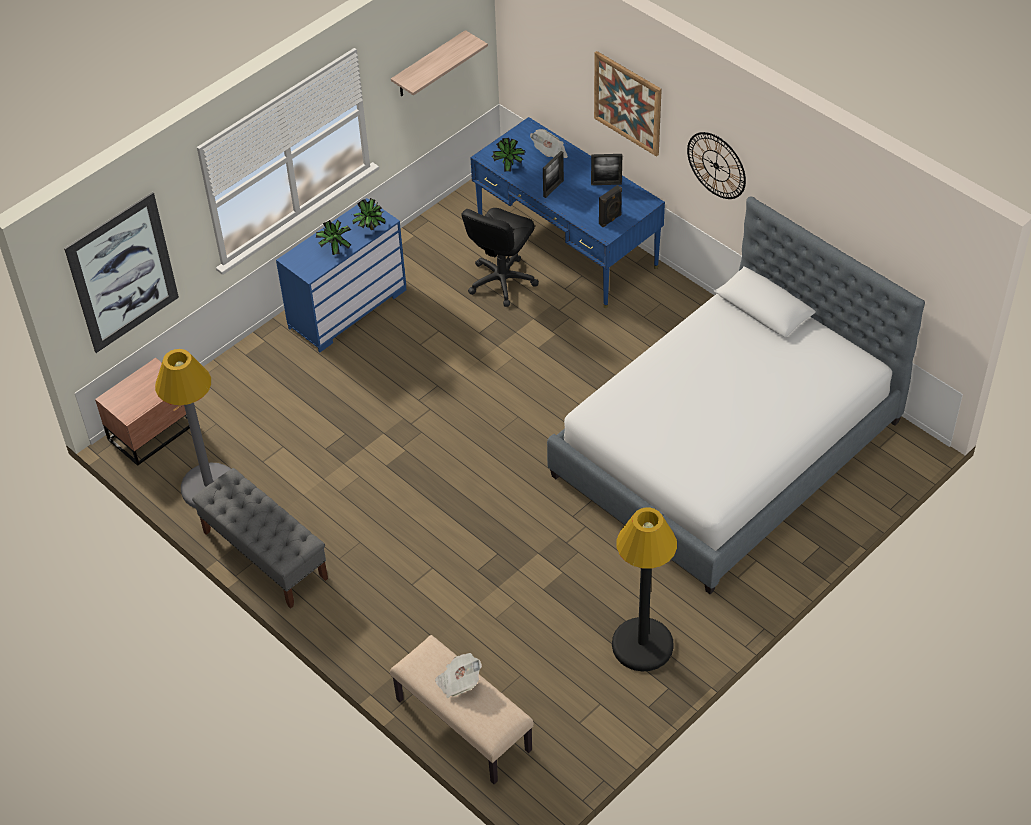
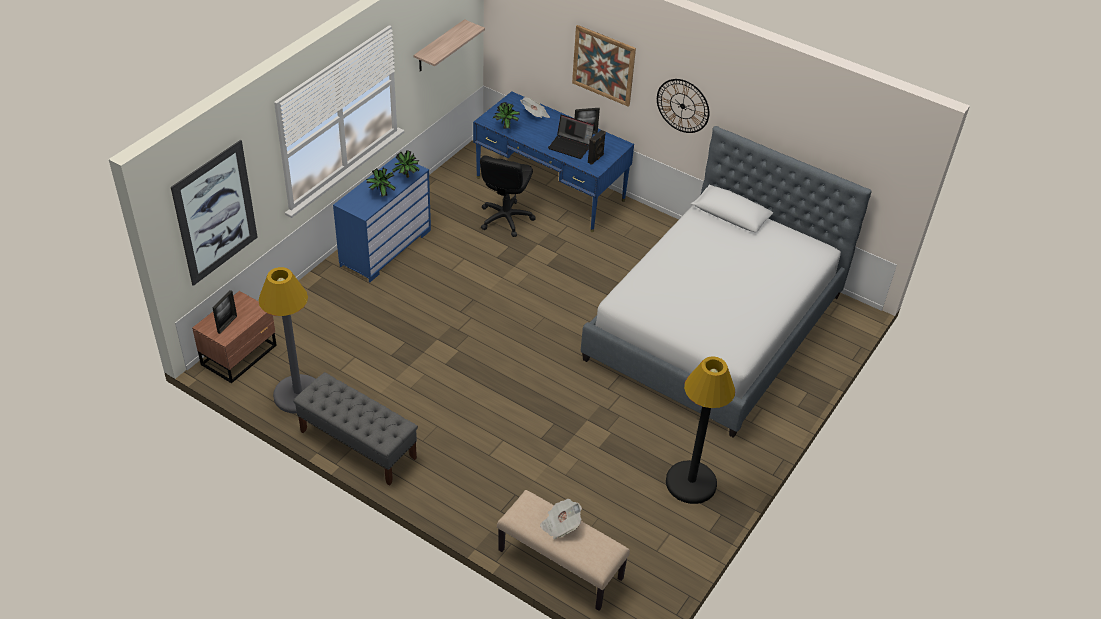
camera: 15 degrees left, 5 degrees down
picture frame [543,151,564,198] -> picture frame moved to [213,290,237,334]
none -> laptop [548,115,594,159]

